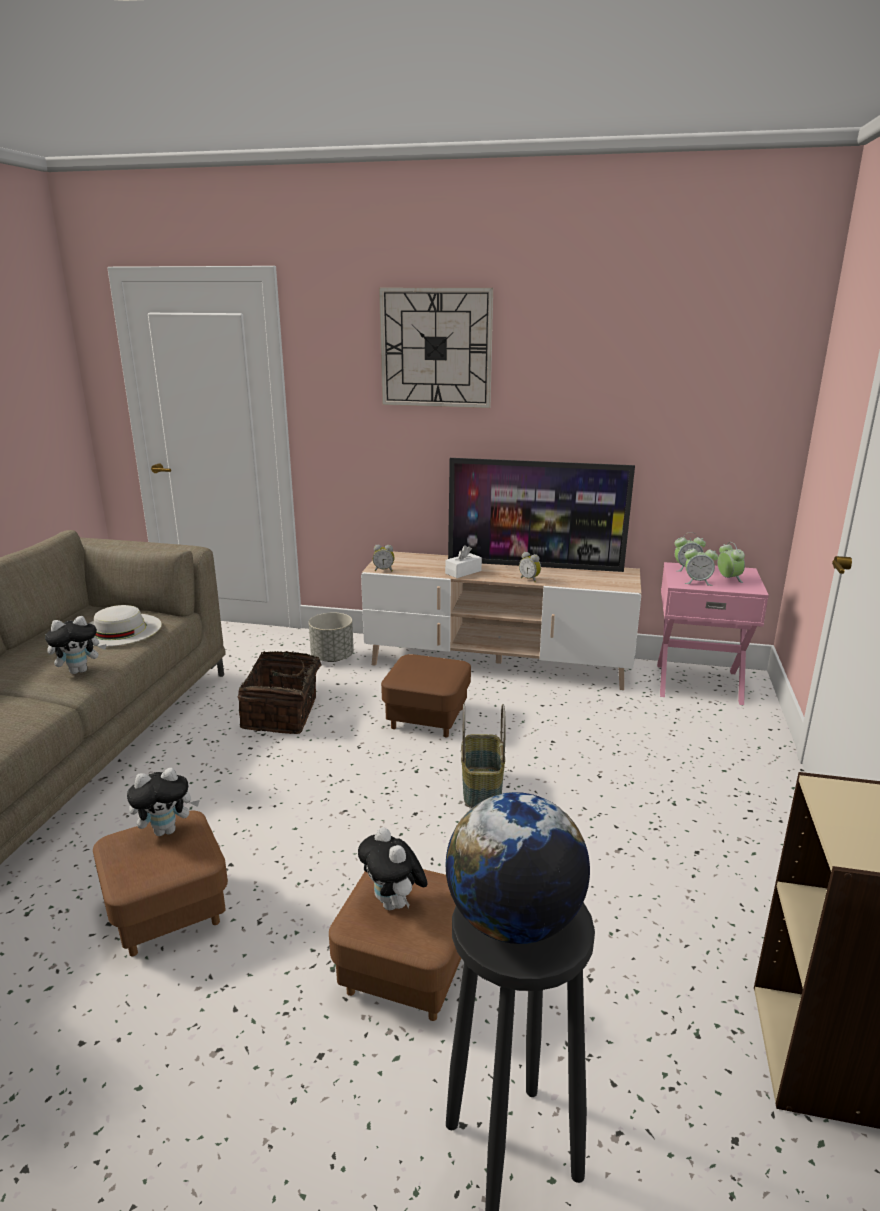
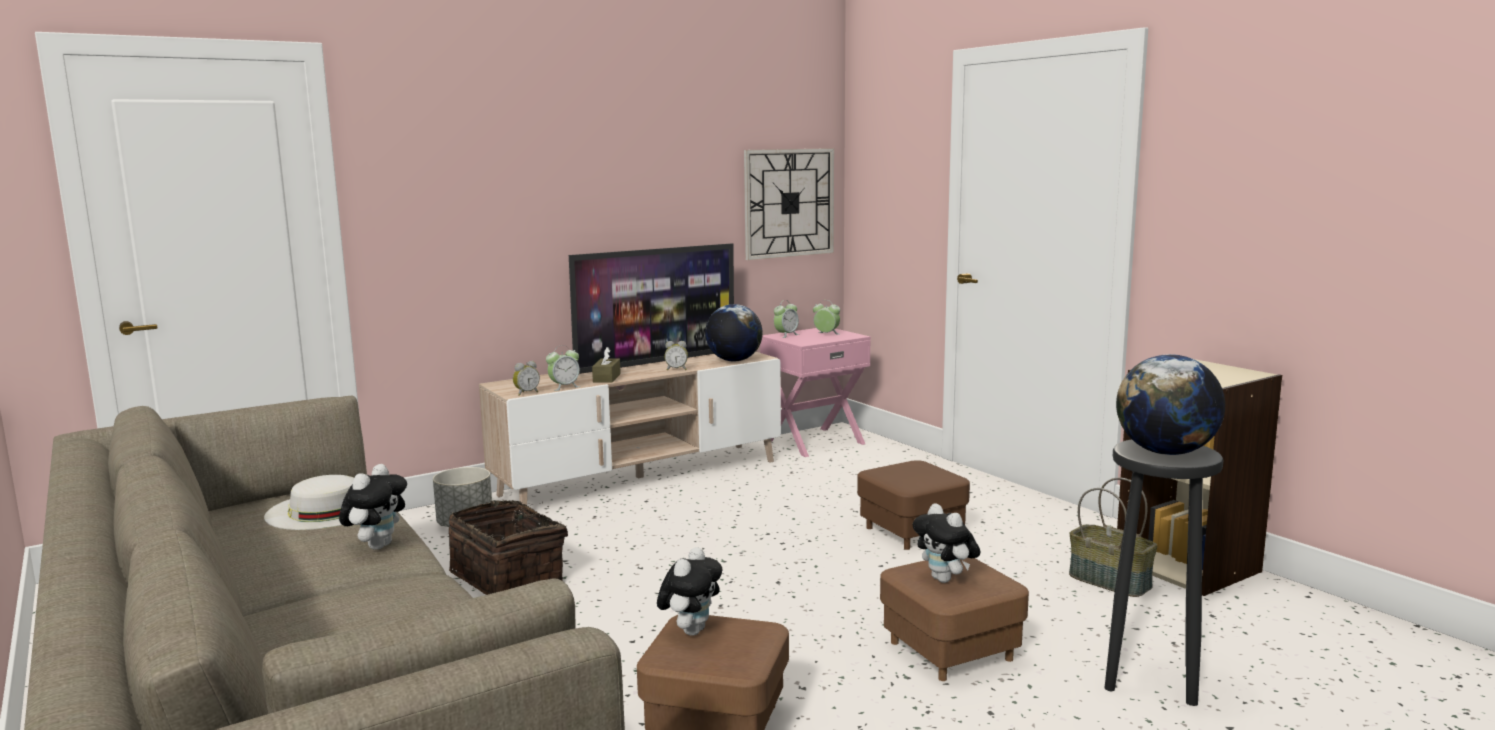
camera: 45 degrees left, 10 degrees down
plush toy [358,827,428,910] -> plush toy turned 45 degrees clockwise [913,503,980,583]
wall clock [379,288,493,408] -> wall clock moved to [744,148,834,260]
brown ottoman [381,654,471,737] -> brown ottoman moved to [857,460,970,550]
white tissue box [445,545,482,578] -> brown tissue box [592,347,621,383]
basket [461,704,506,808] -> basket moved to [1069,477,1158,597]
alarm clock [685,544,718,586] -> alarm clock moved to [546,345,581,391]
none -> globe [705,304,763,362]

